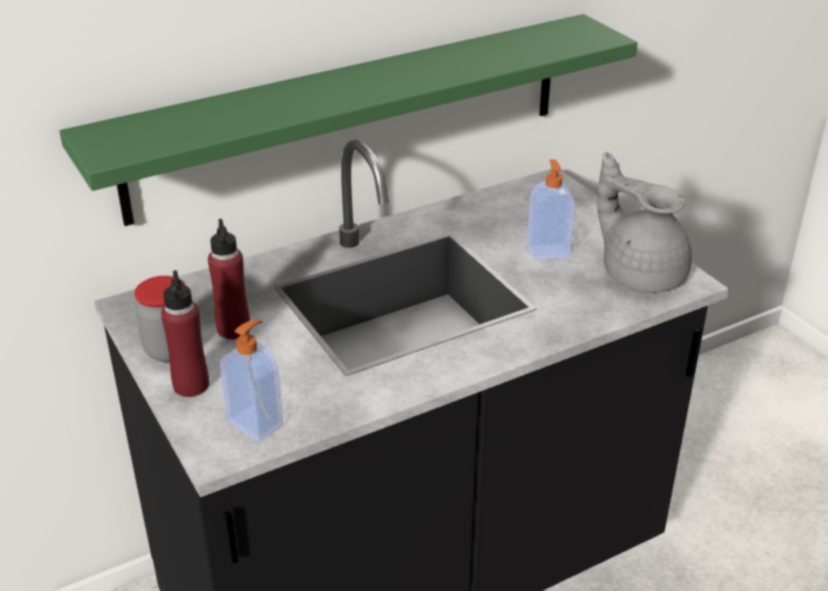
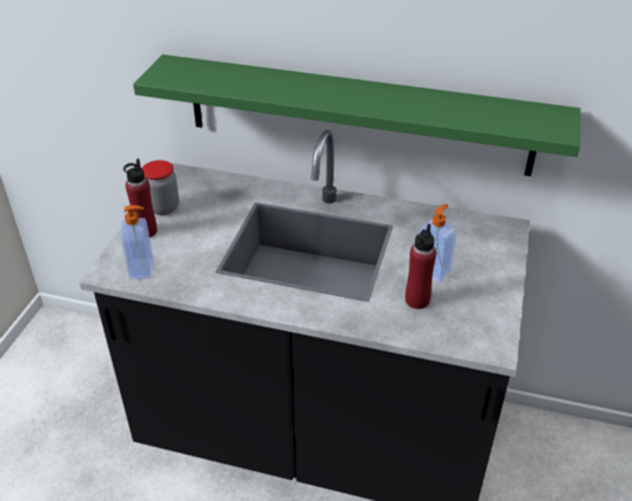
camera: 45 degrees right, 5 degrees up
red bottle [208,219,250,339] -> red bottle moved to [405,224,437,309]
grey teapot [597,152,692,293] -> none

